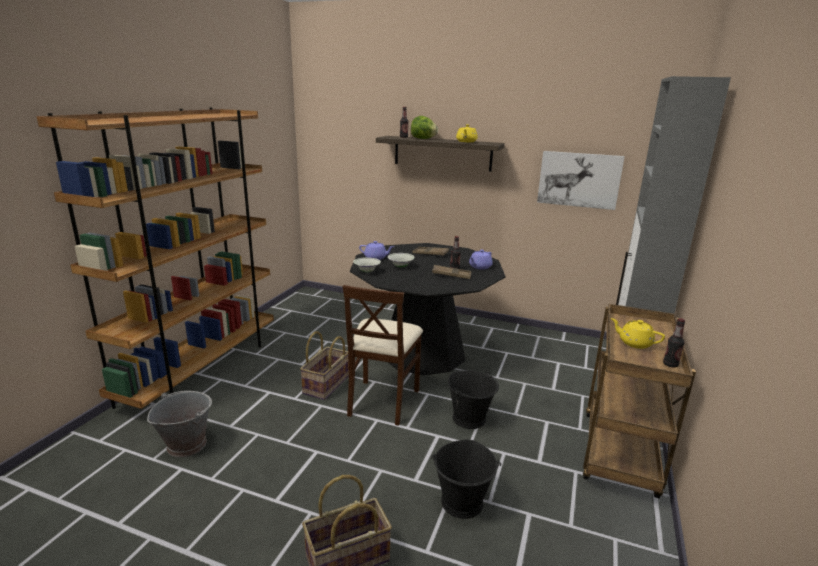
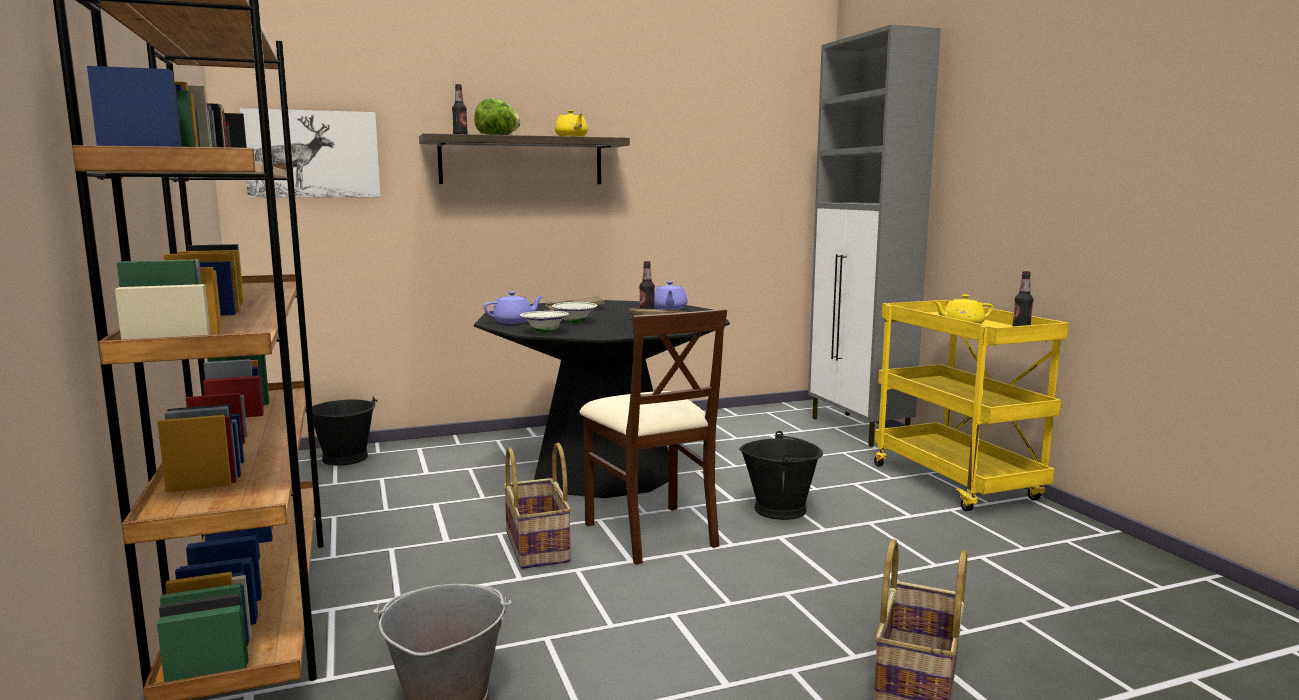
camera: 40 degrees left, 10 degrees down
black bucket [431,440,501,519] -> black bucket moved to [305,396,378,466]
picture [537,151,625,210] -> picture moved to [240,108,381,198]
brown cart [583,304,696,498] -> yellow cart [874,300,1069,511]

